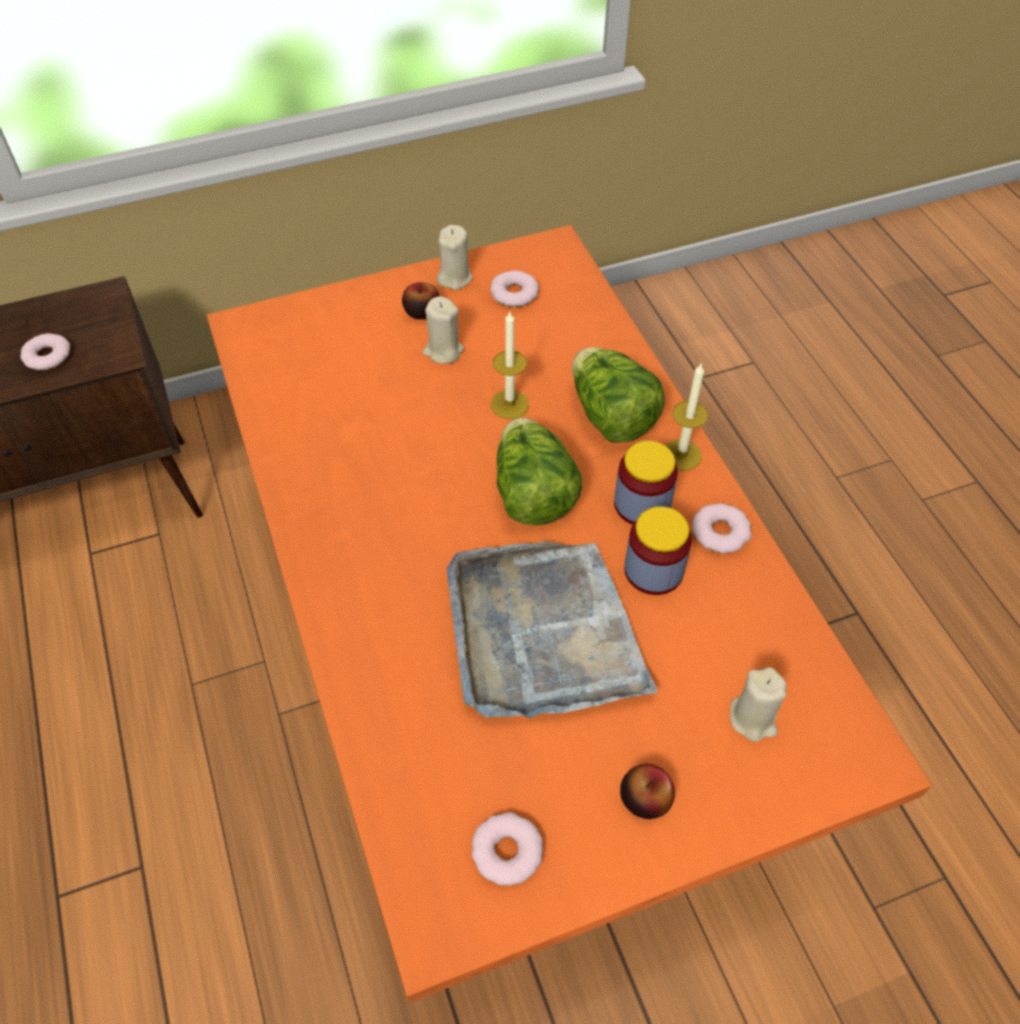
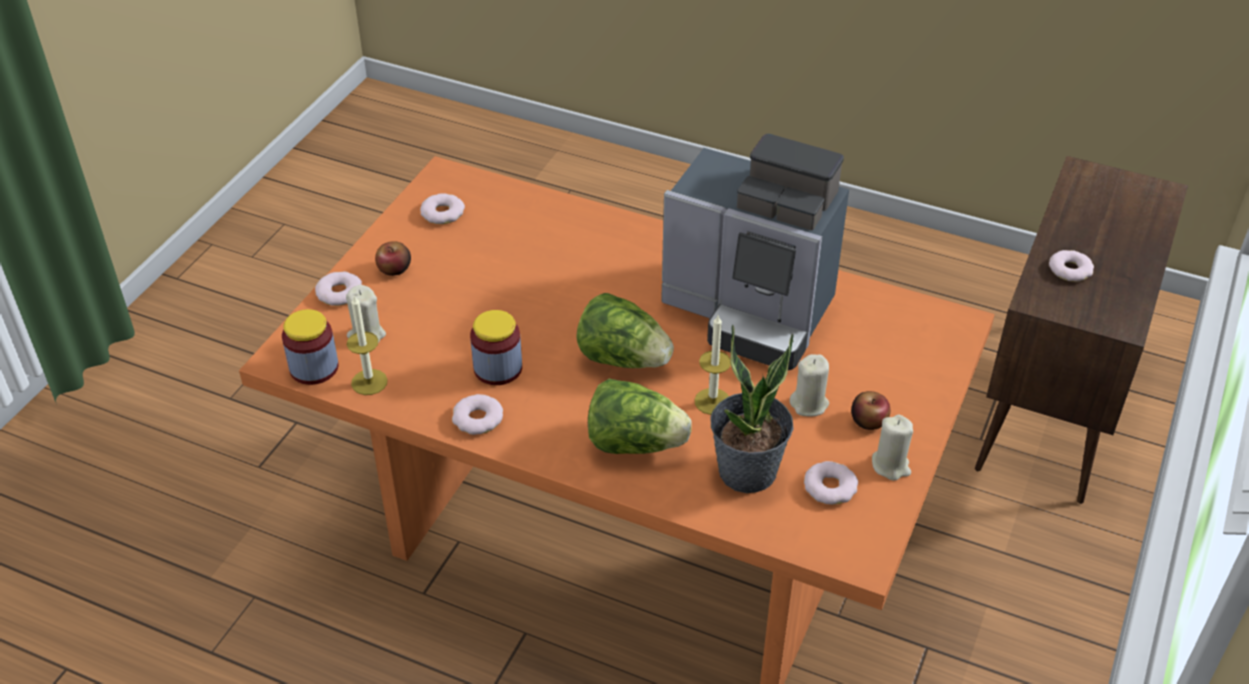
camera: 135 degrees right, 10 degrees down
grey tray [447,542,658,718] -> none
jar [614,441,678,525] -> jar moved to [282,309,338,385]
candle [665,364,709,471] -> candle moved to [347,295,388,395]
none -> donut [315,272,362,306]
none -> coffee machine [661,134,849,370]
none -> potted plant [711,325,794,493]

